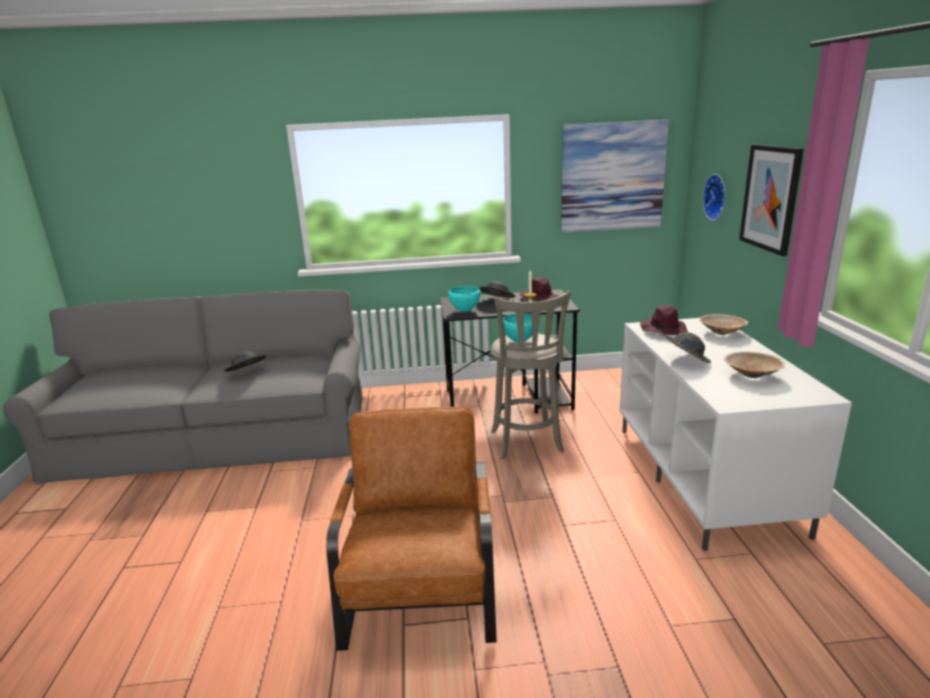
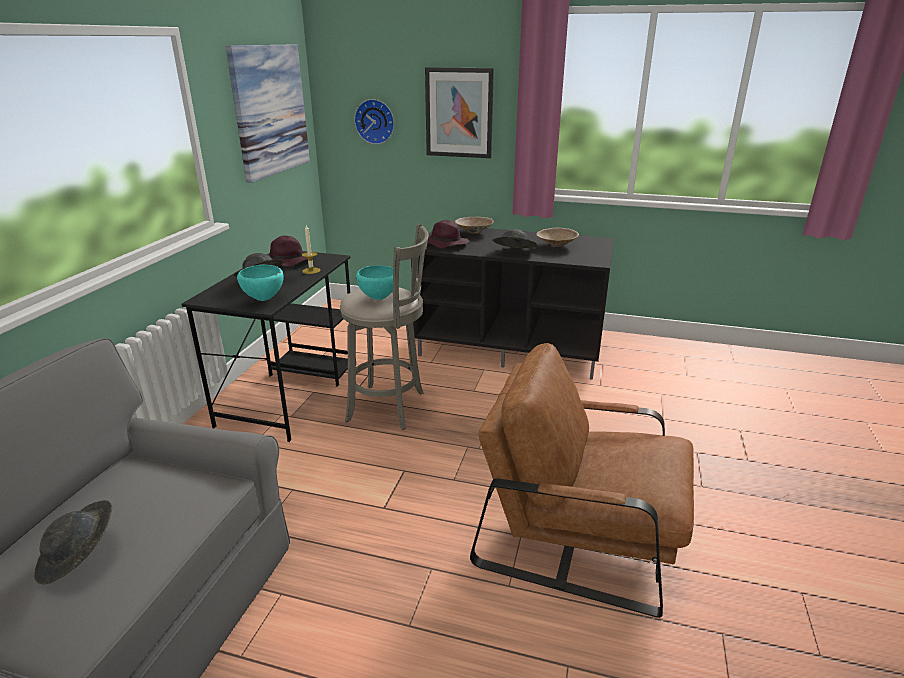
camera: 70 degrees left, 5 degrees up
white tv stand [620,318,852,551] -> black tv stand [411,226,614,380]

